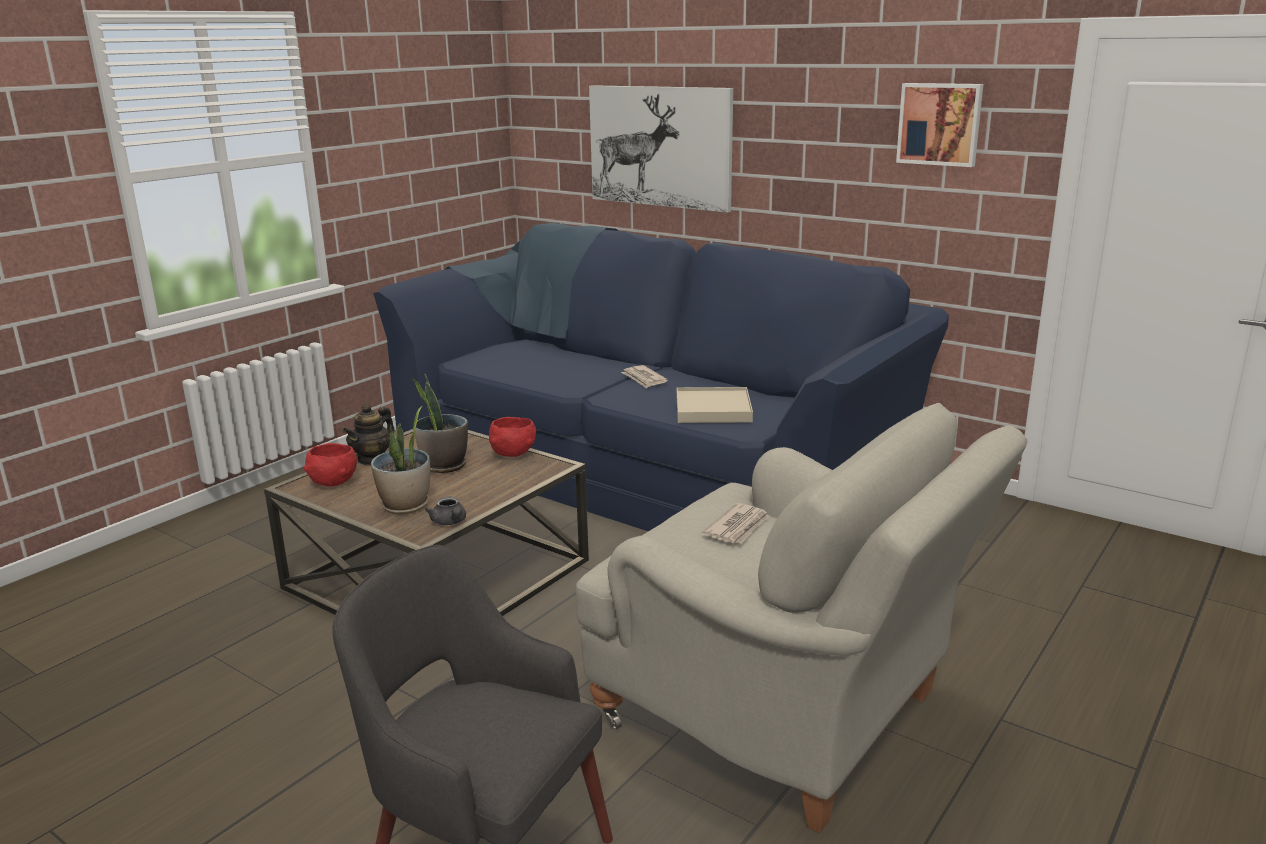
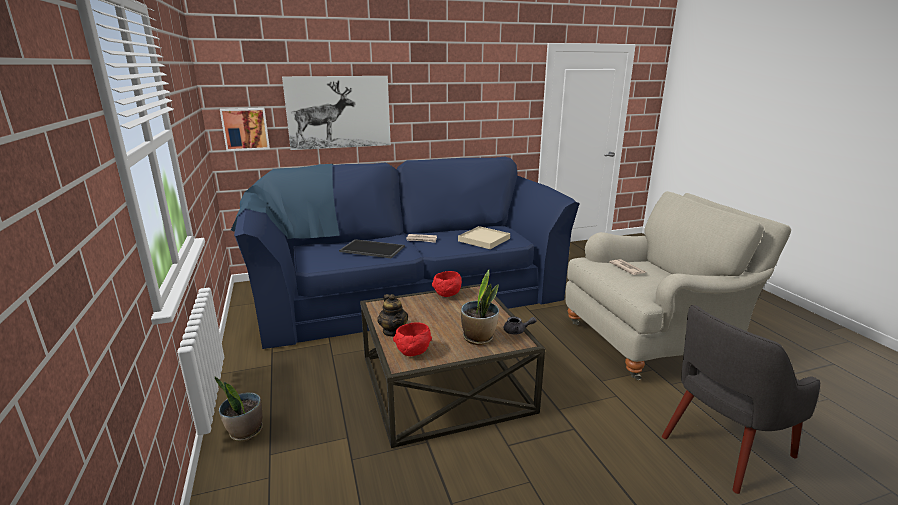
camera: 55 degrees left, 0 degrees up
potted plant [413,374,468,473] -> potted plant moved to [215,377,263,441]
picture [896,83,983,167] -> picture moved to [220,108,270,151]
none -> tray [339,239,405,258]

